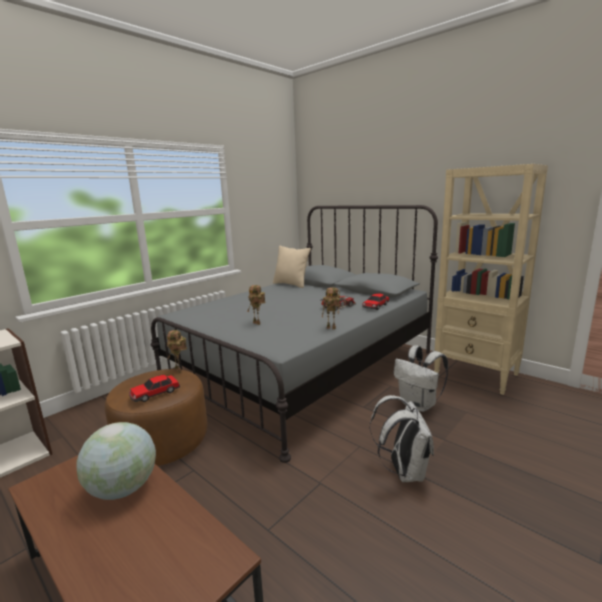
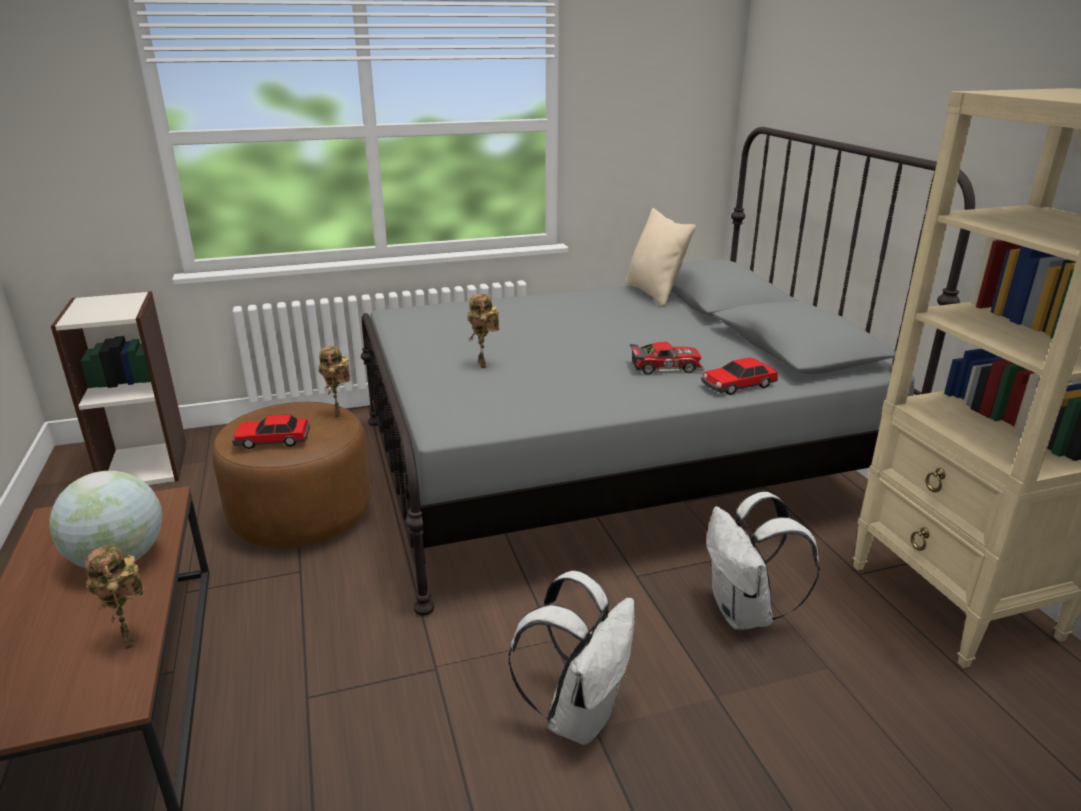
camera: 30 degrees right, 10 degrees up
toy robot [322,287,340,329] -> toy robot moved to [85,546,145,649]

